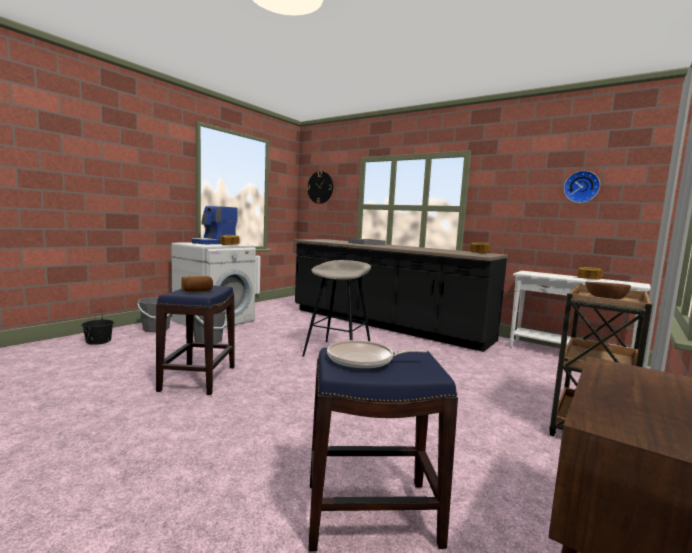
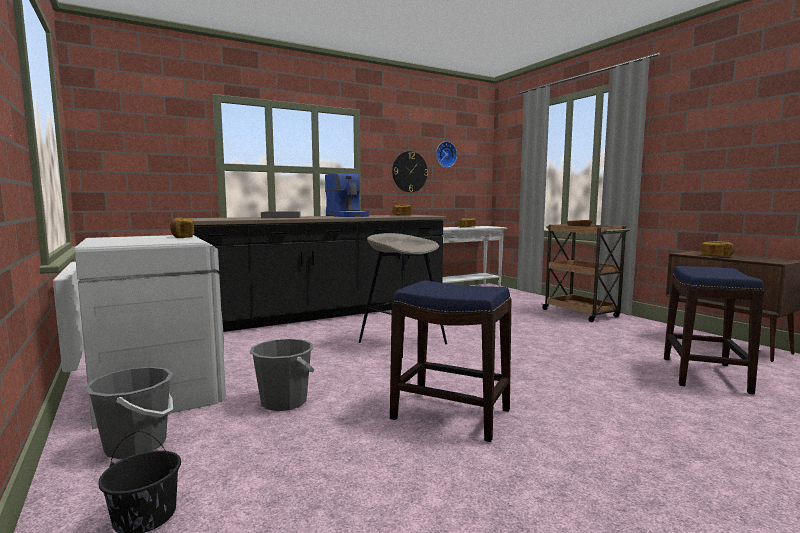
camera: 65 degrees left, 0 degrees up
bread [181,276,213,292] -> bread moved to [701,241,735,256]
coffee machine [192,206,238,244] -> coffee machine moved to [325,173,369,217]
wall clock [307,171,333,204] -> wall clock moved to [392,151,428,192]
frying pan [327,340,427,369] -> none

